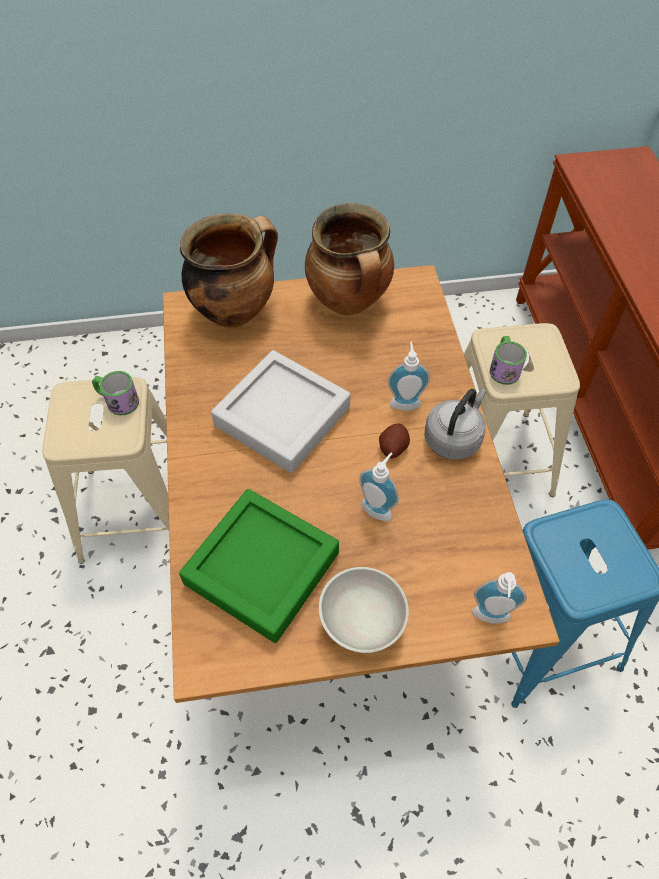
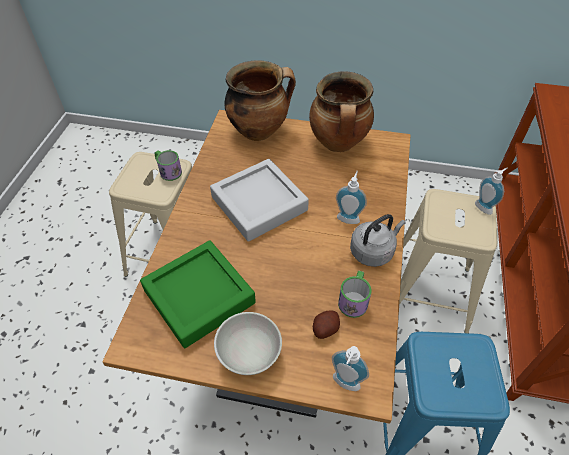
camera: 20 degrees right, 5 degrees down
soap dispenser [359,453,399,521] -> soap dispenser moved to [475,168,508,215]
potato [379,423,410,458] -> potato moved to [313,310,340,339]
mug [490,336,527,385] -> mug moved to [338,271,372,318]

